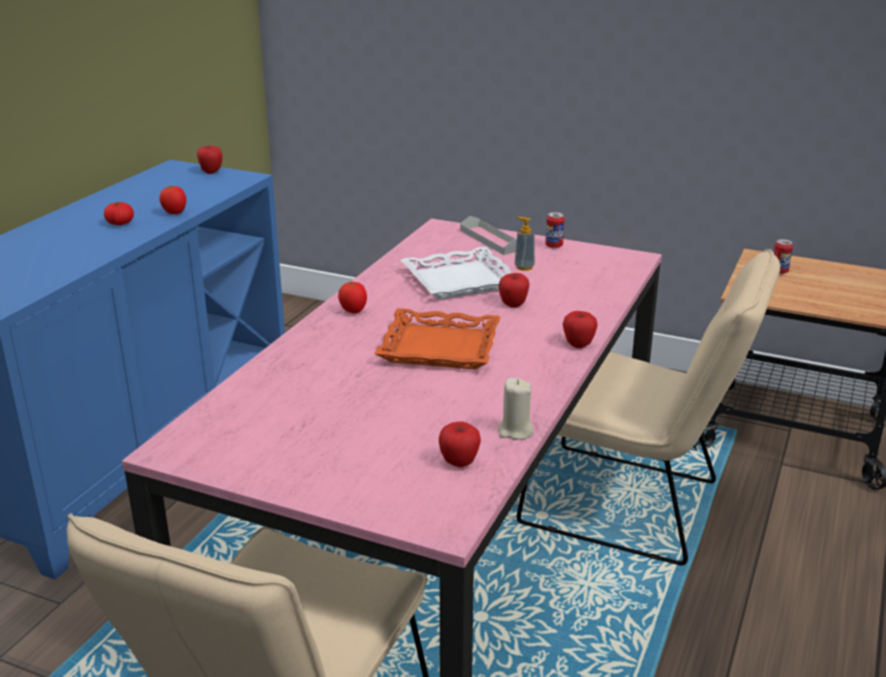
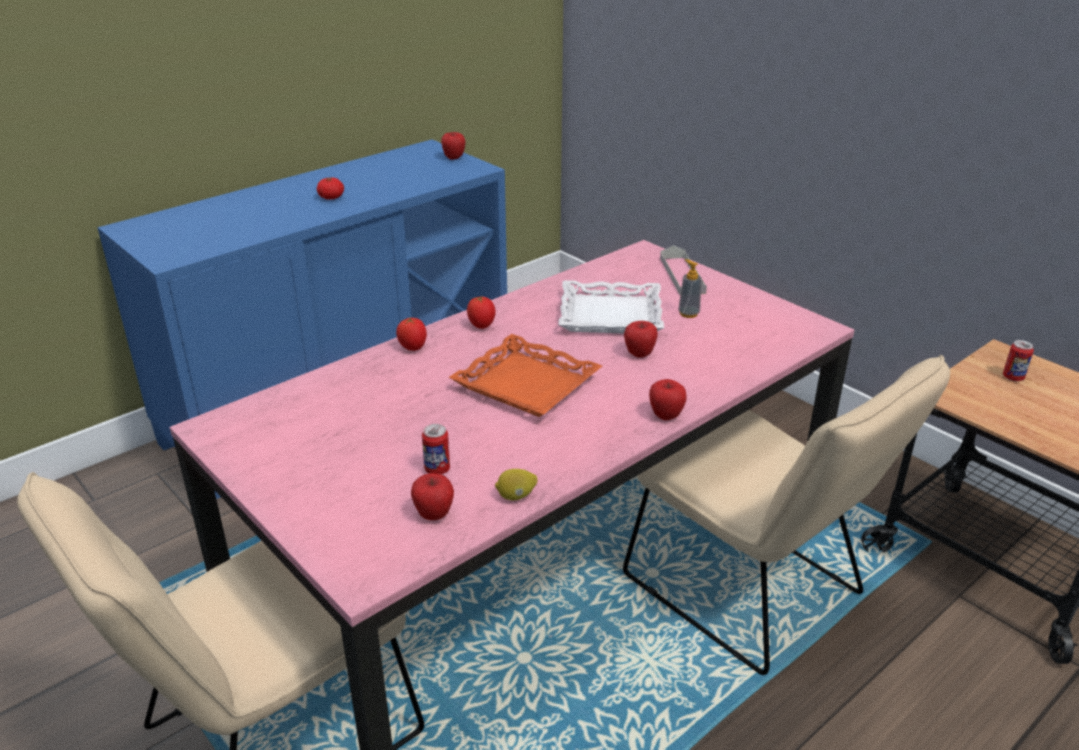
camera: 25 degrees right, 5 degrees up
tomato [159,186,186,214] -> tomato moved to [396,318,427,351]
beige candle [498,378,534,440] -> lemon [495,469,537,500]
can [545,212,565,248] -> can moved to [422,424,450,474]

